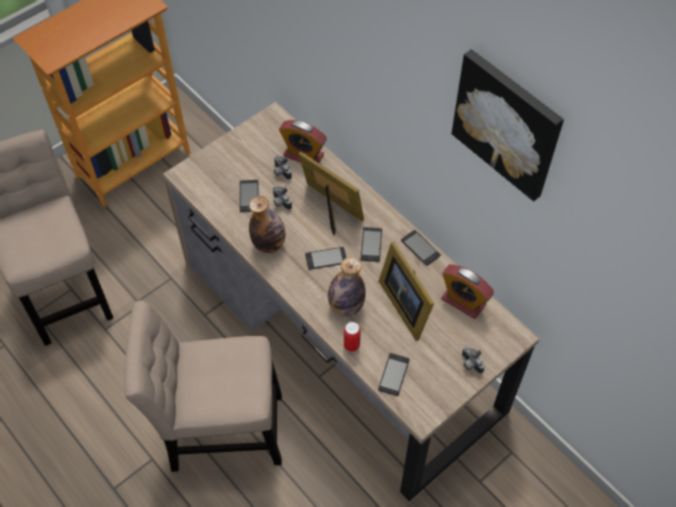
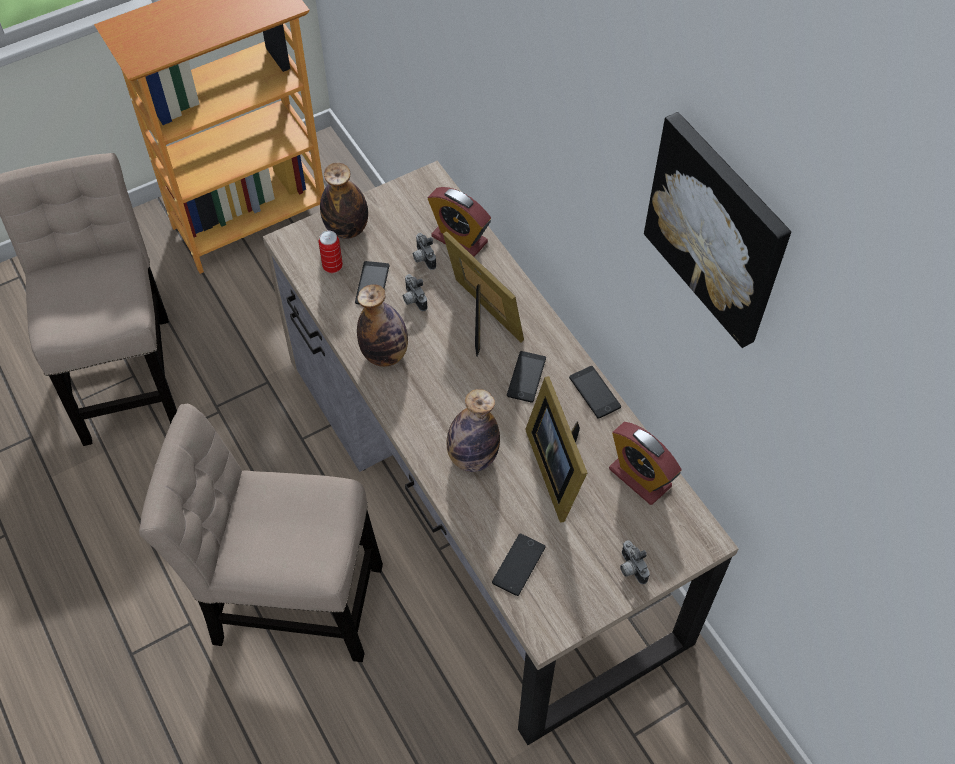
camera: 10 degrees right, 0 degrees up
phone [305,247,346,270] -> none
can [344,322,361,352] -> can moved to [318,230,343,273]
none -> bottle [320,163,368,239]

